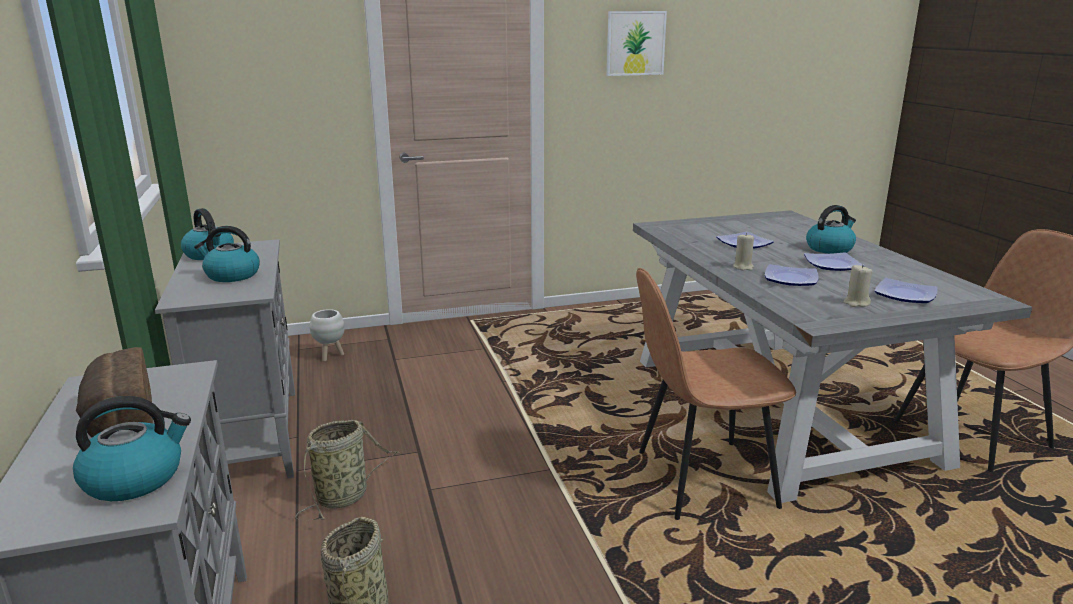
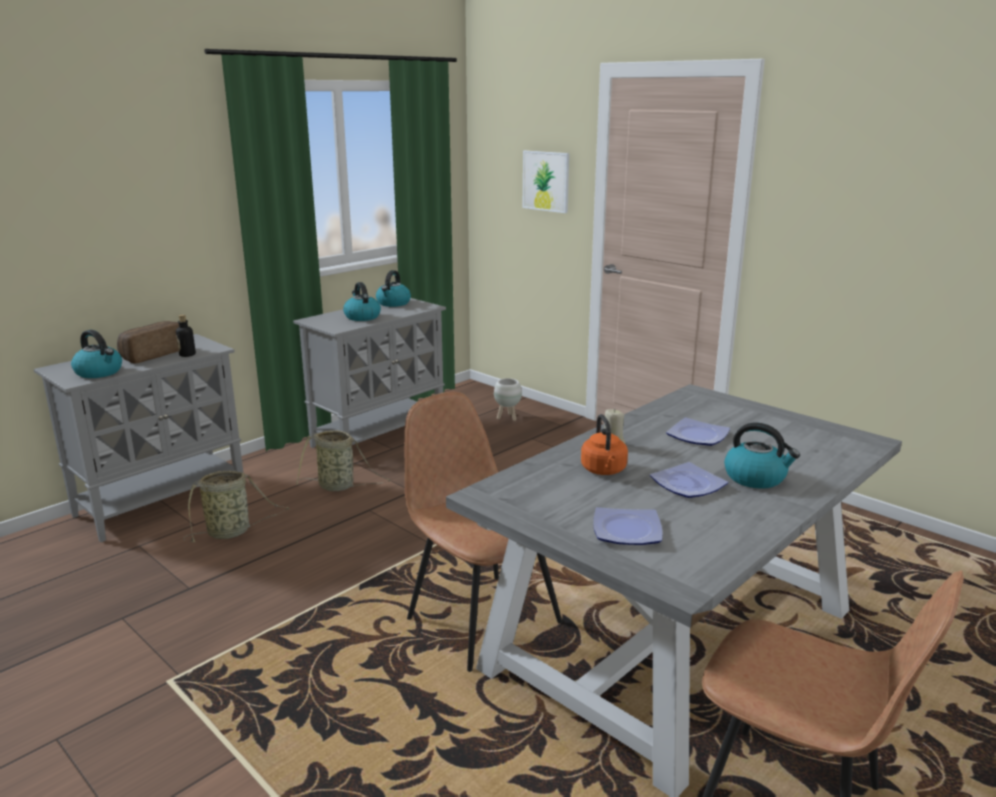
camera: 60 degrees right, 0 degrees up
picture [607,11,667,76] -> picture moved to [523,150,569,213]
plate [765,264,819,286] -> orange kettle [581,414,628,475]
beige candle [844,264,873,307] -> none
none -> bottle [176,314,196,357]

